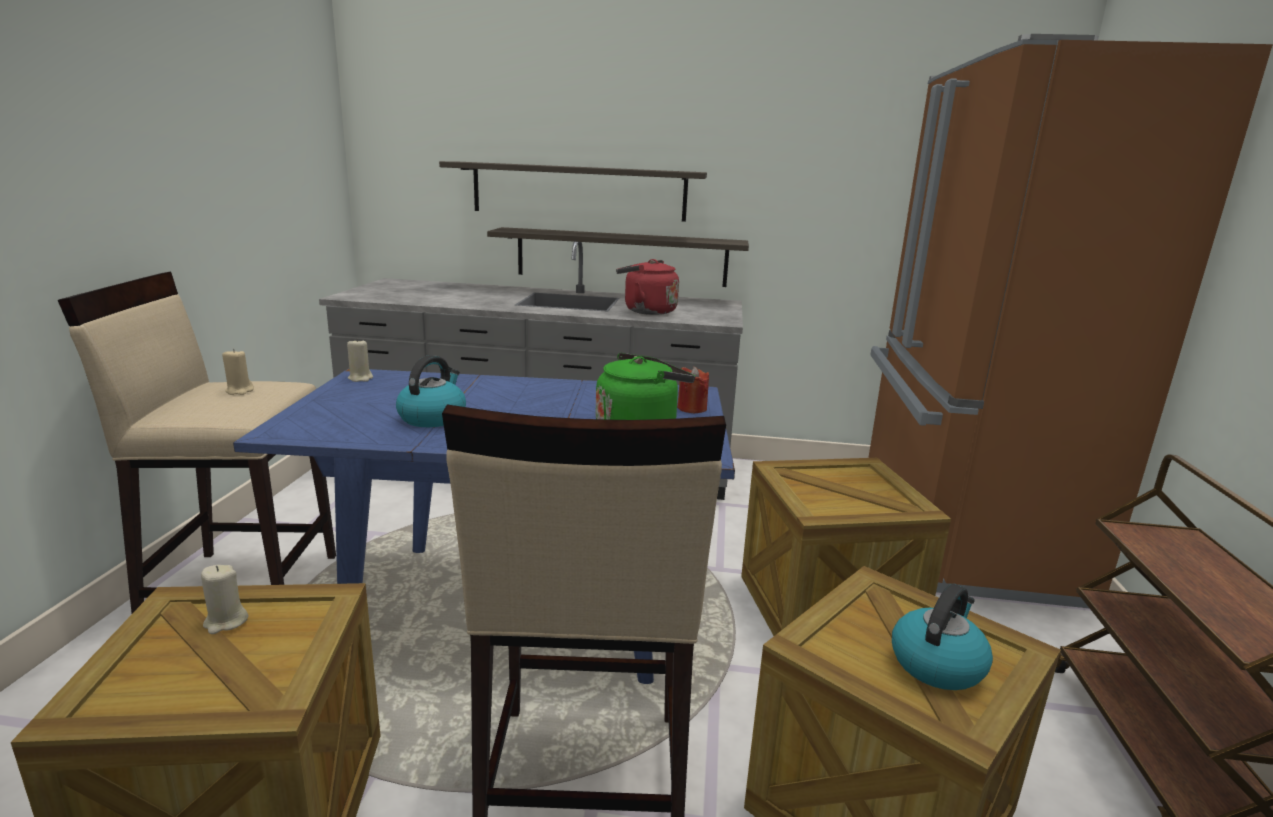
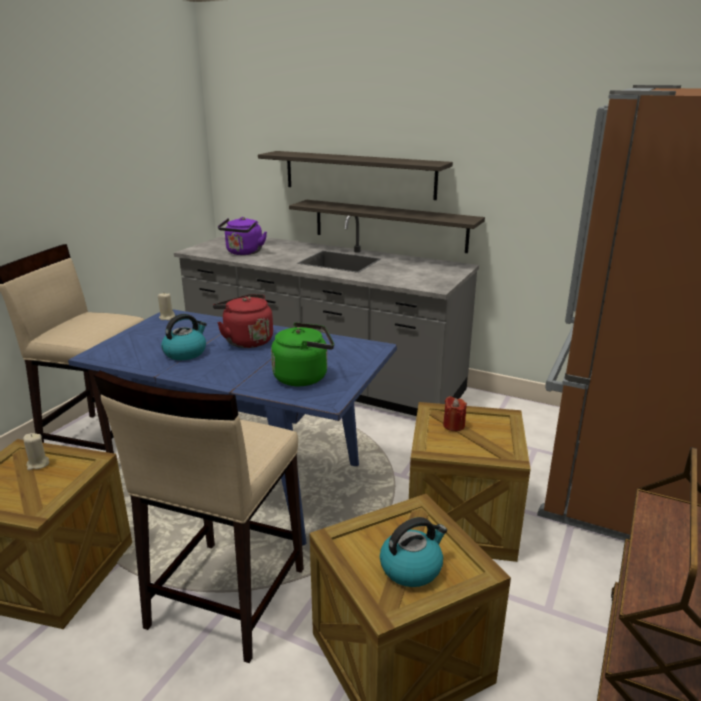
camera: 20 degrees right, 5 degrees up
beige candle [222,349,254,395] -> none
red kettle [616,259,679,315] -> red kettle moved to [213,294,273,348]
red candle [677,366,709,413] -> red candle moved to [443,396,467,431]
none -> purple kettle [218,217,267,255]

